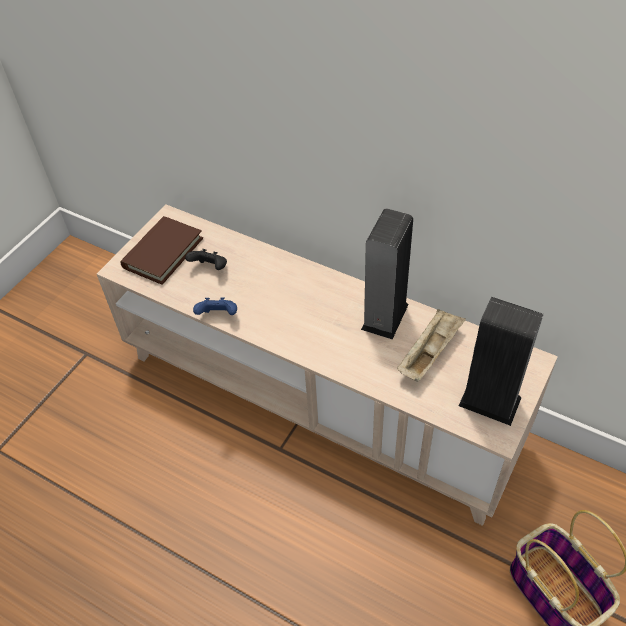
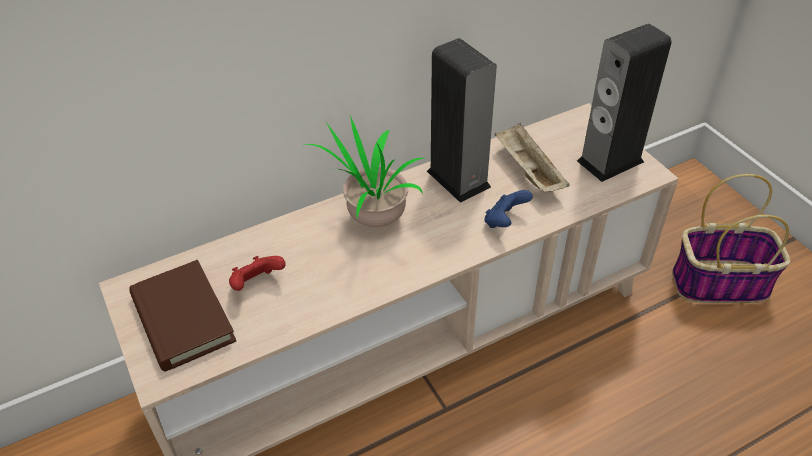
camera: 60 degrees left, 5 degrees down
black game controller [185,249,227,270] -> red game controller [229,256,286,291]
blue game controller [193,297,237,315] -> blue game controller moved to [484,190,533,228]
none -> potted plant [305,115,426,227]

